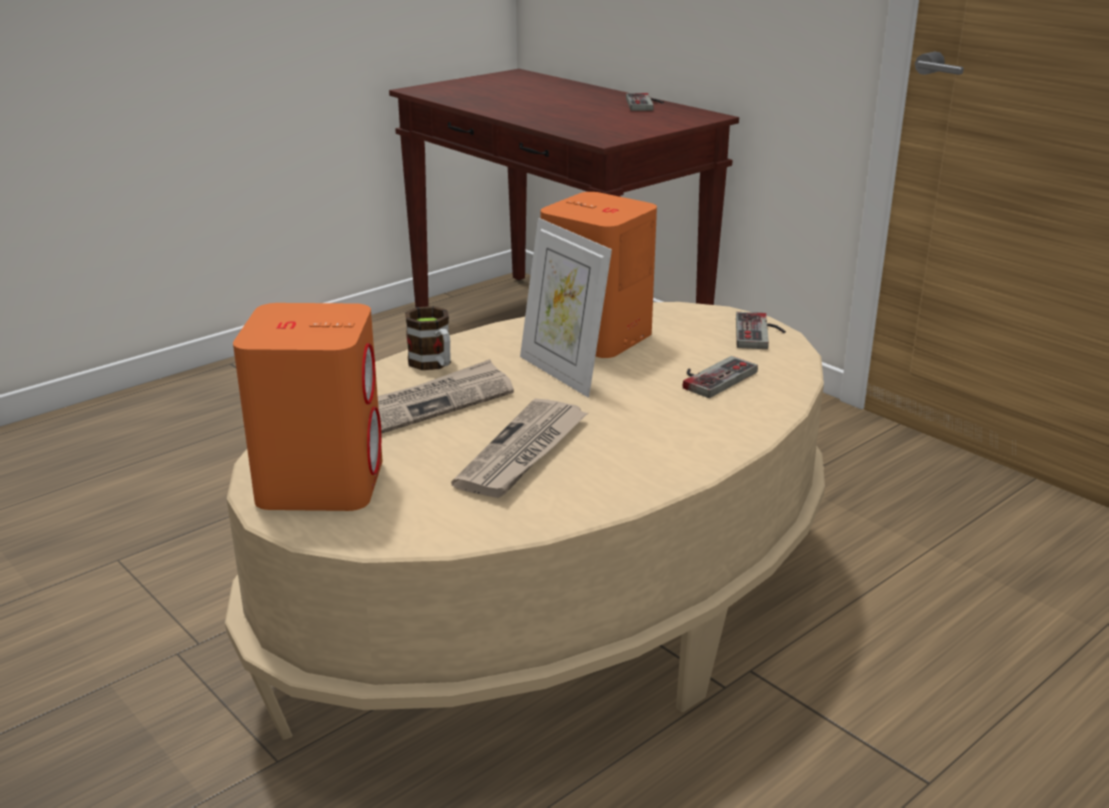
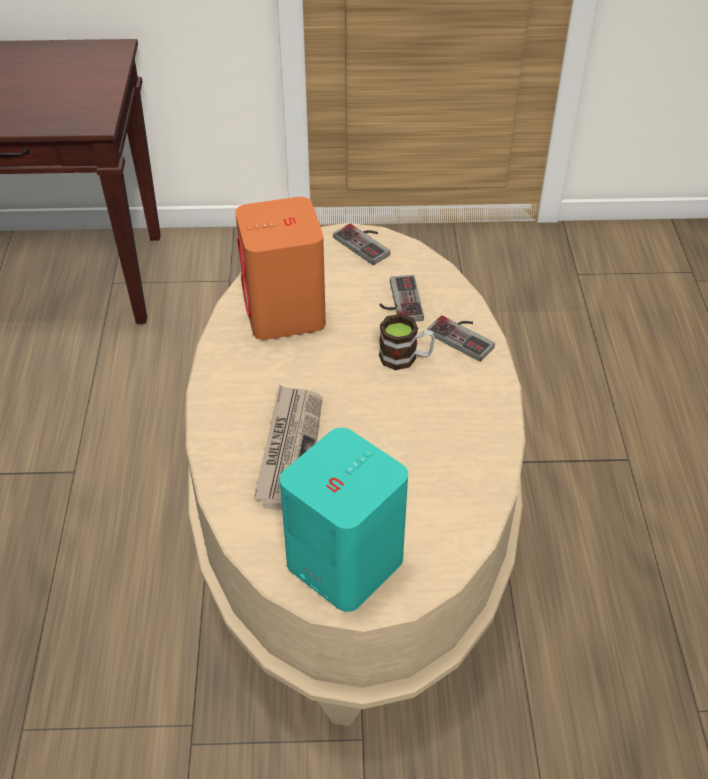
camera: 50 degrees left, 20 degrees up
orange speaker [233,303,382,511] -> turquoise speaker [280,428,408,612]
mug [405,306,451,370] -> mug moved to [379,314,435,370]
newspaper [451,399,588,498] -> none
picture frame [520,218,612,397] -> none
game controller [626,93,664,111] -> game controller moved to [427,316,495,362]

